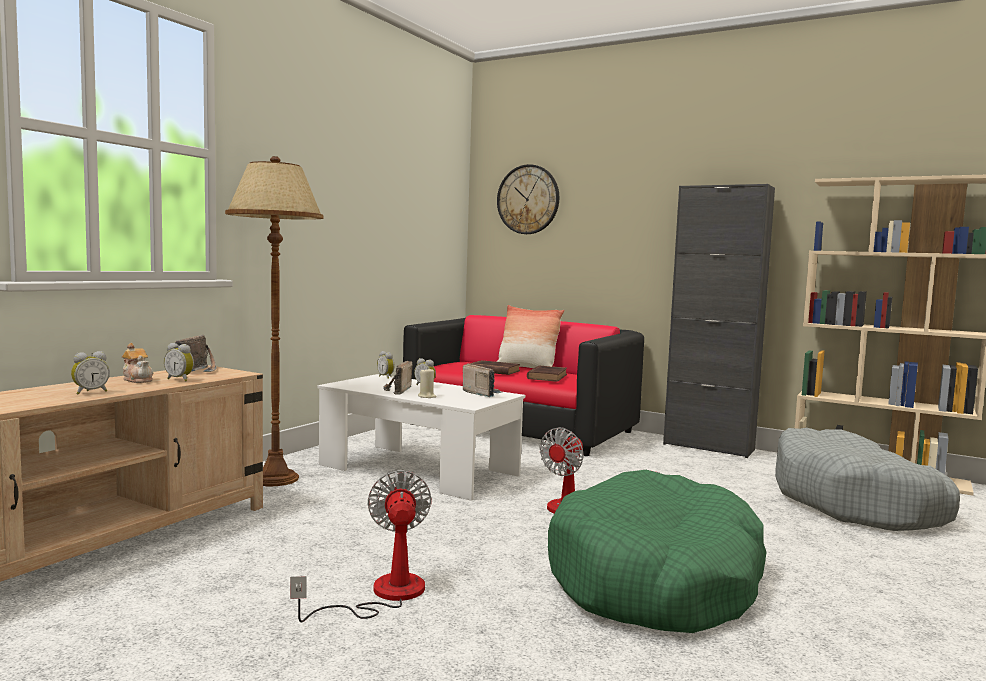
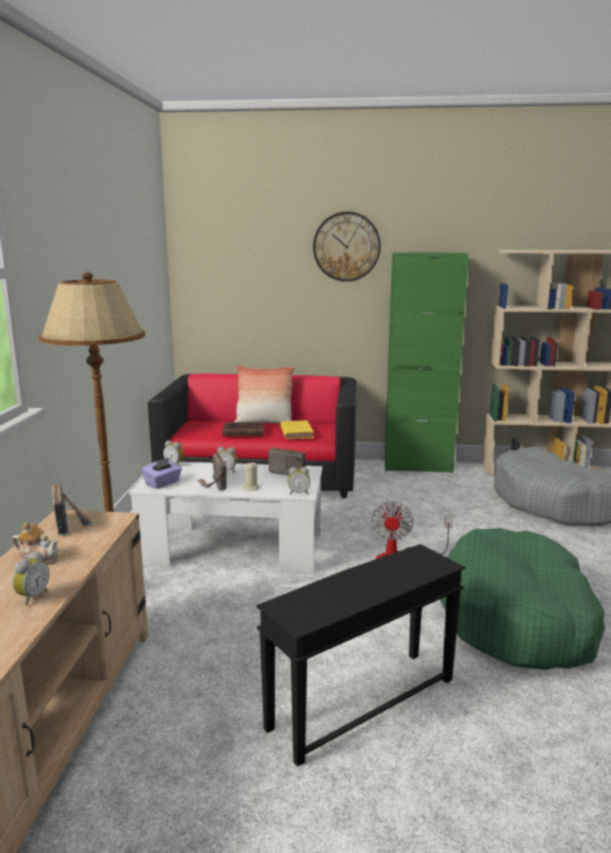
camera: 25 degrees left, 10 degrees up
alarm clock [164,343,194,381] -> alarm clock moved to [288,467,310,495]
fan [290,470,432,622] -> black side table [256,544,465,767]
wall clock [497,164,559,234] -> wall clock moved to [313,212,381,282]
brown book [527,365,567,382] -> yellow book [280,420,314,439]
black cabinet [663,184,775,458] -> green cabinet [385,252,469,473]
none -> purple tissue box [141,457,182,489]

